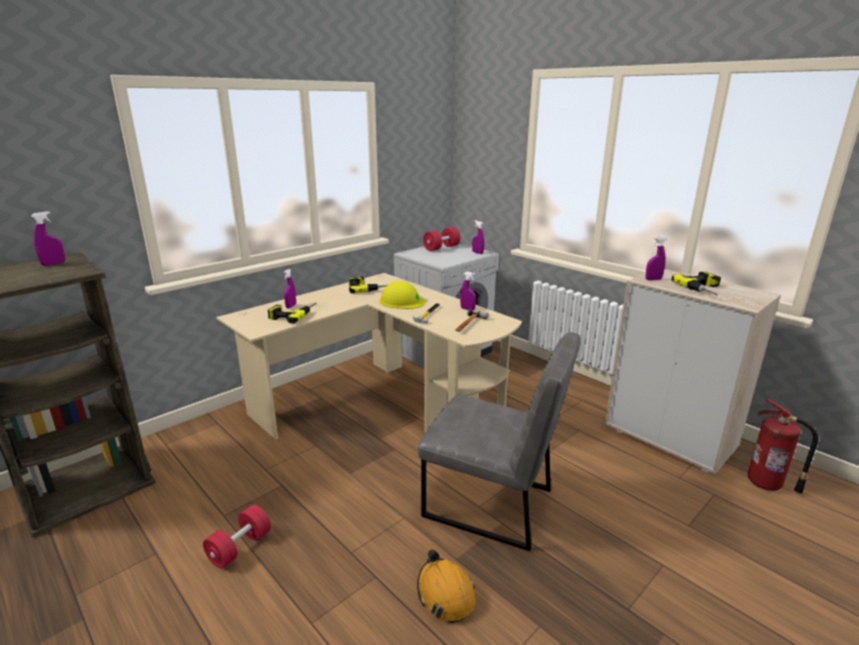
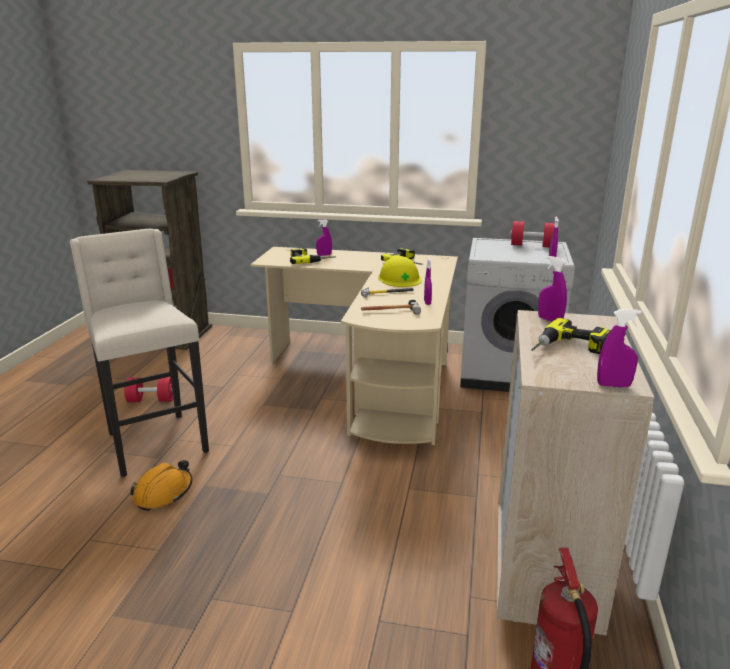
camera: 55 degrees right, 0 degrees up
purple spray bottle [31,211,65,266] -> purple spray bottle moved to [597,309,642,388]
grey chair [418,332,580,551] -> none
none -> beige stool [70,229,209,477]

